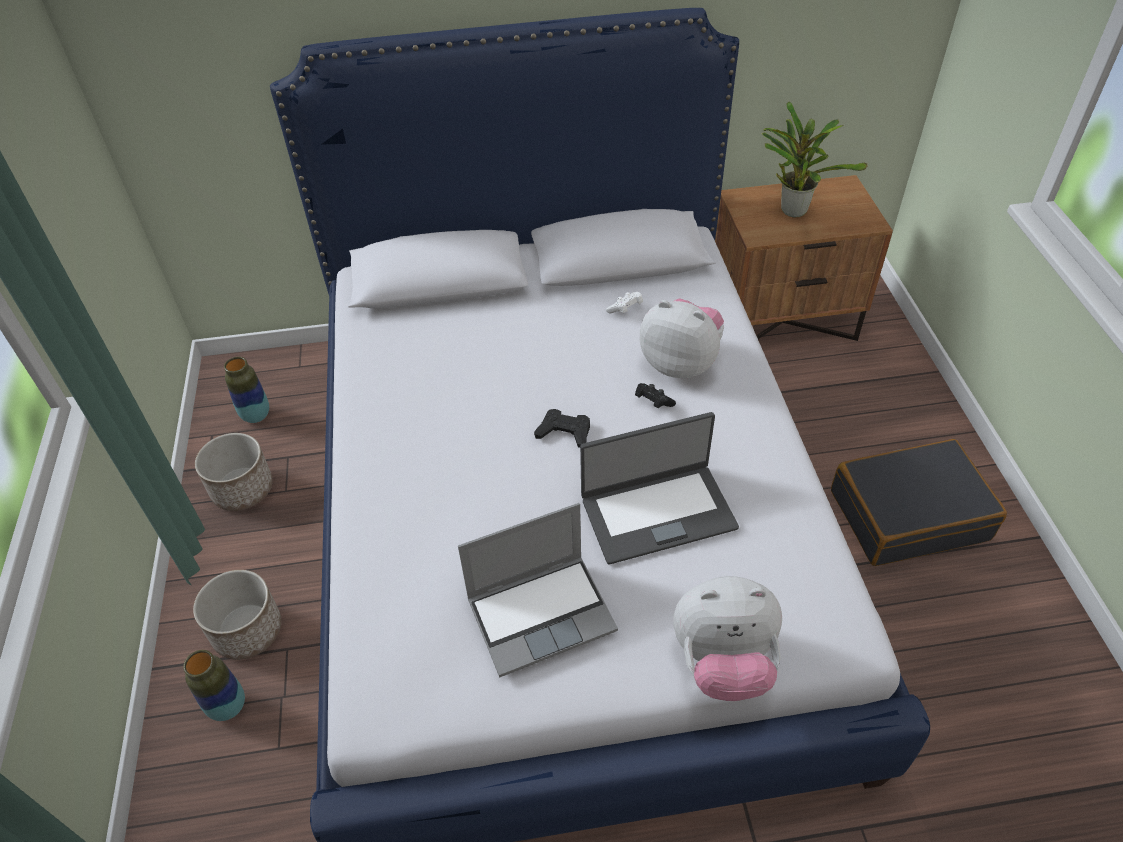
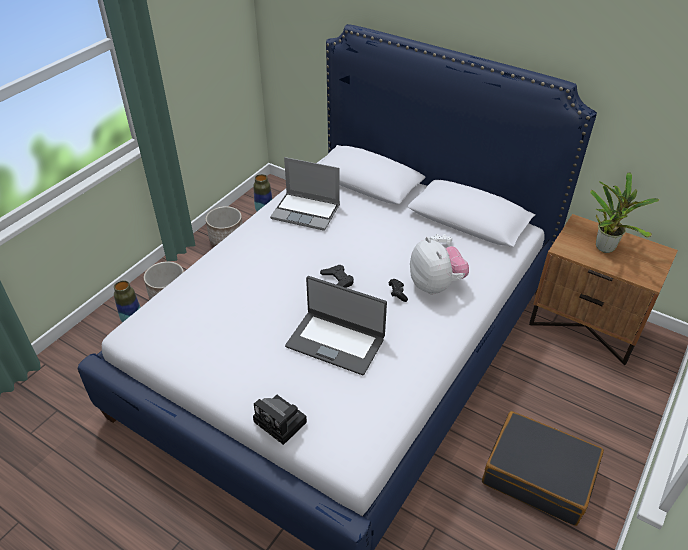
camera: 40 degrees right, 5 degrees down
laptop [458,503,618,677] -> laptop moved to [270,157,340,231]
plush toy [674,576,782,701] -> camera [253,395,307,445]

